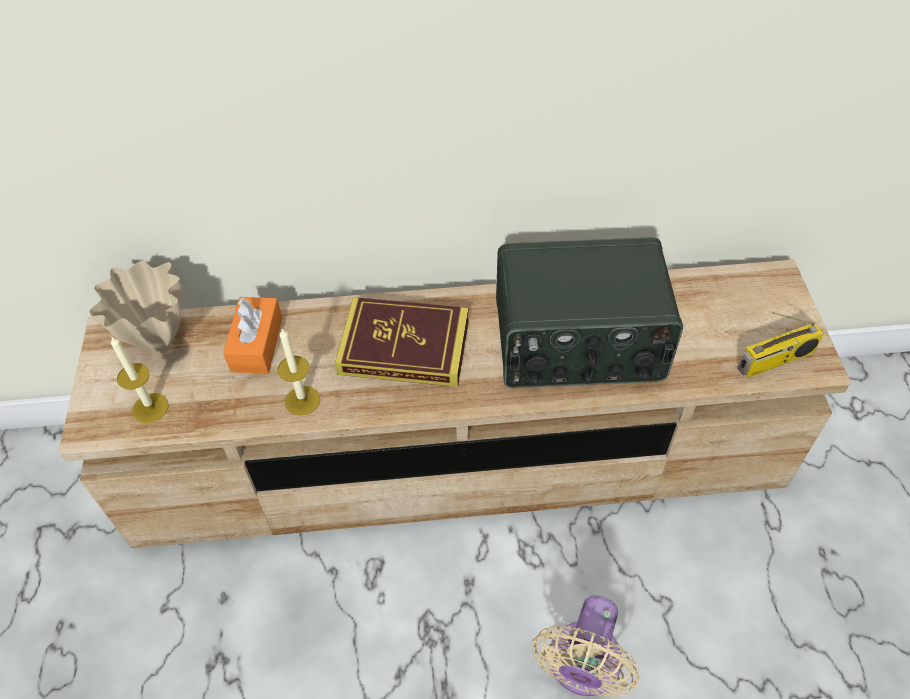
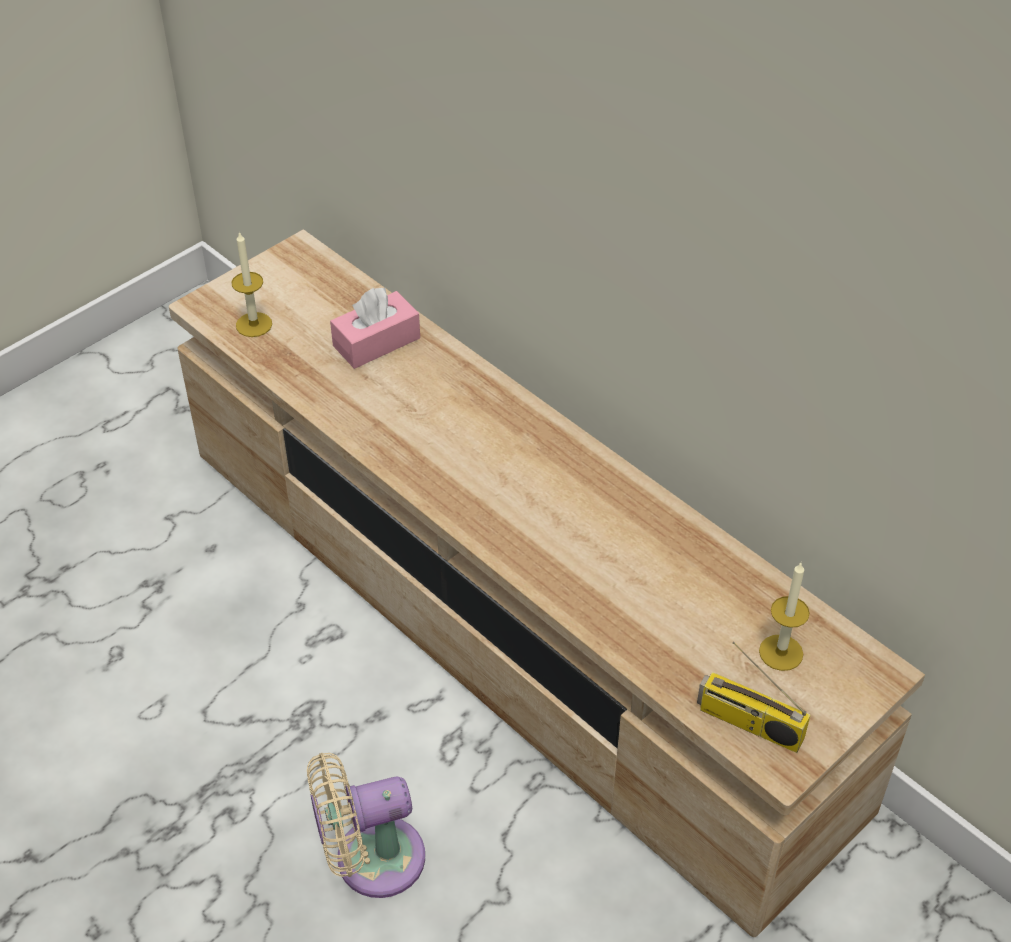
camera: 50 degrees right, 5 degrees down
beige vase [90,261,182,353] -> none
orange tissue box [223,297,282,374] -> pink tissue box [330,288,420,369]
candle [278,329,320,416] -> candle moved to [759,563,810,671]
book [335,297,469,387] -> none
radio [496,237,683,388] -> none

